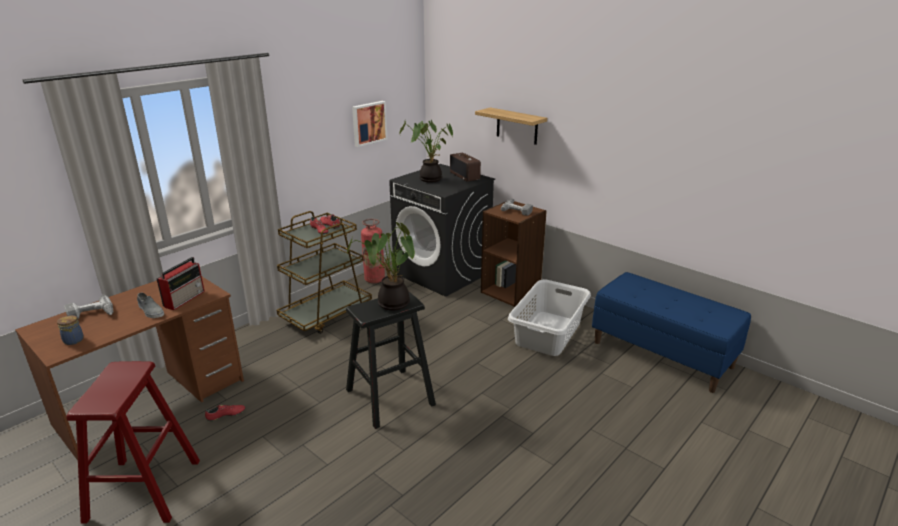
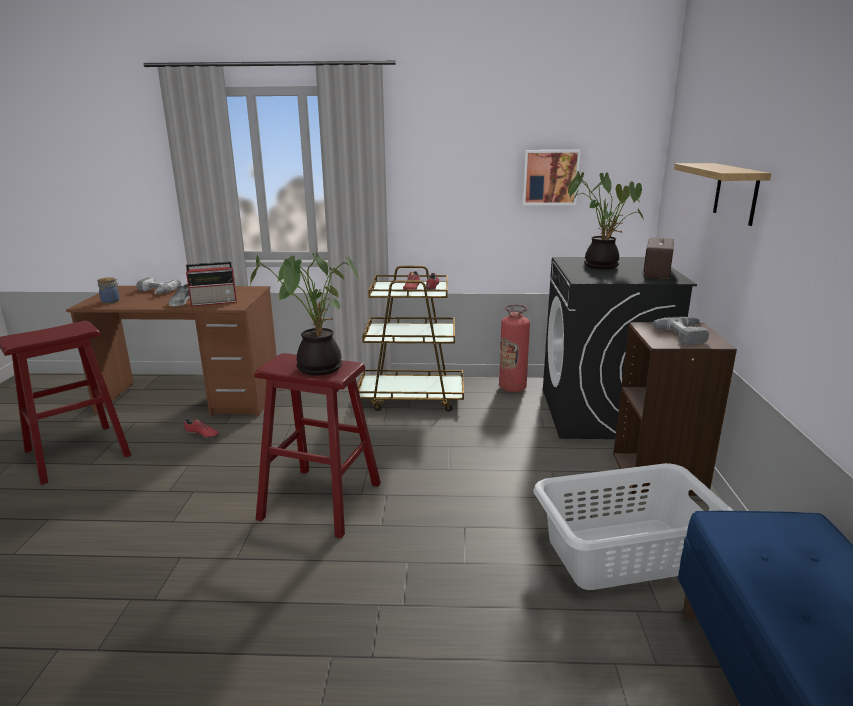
camera: 50 degrees right, 5 degrees down
black stool [346,291,436,429] -> red stool [255,353,381,539]

